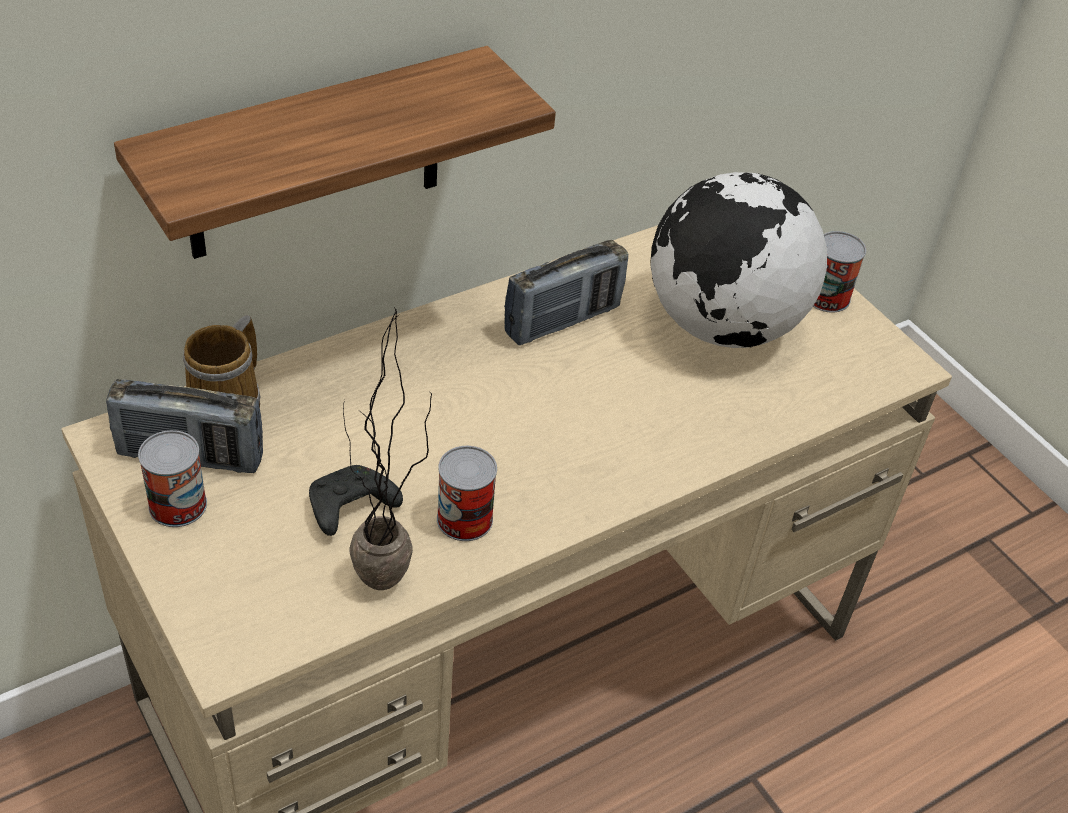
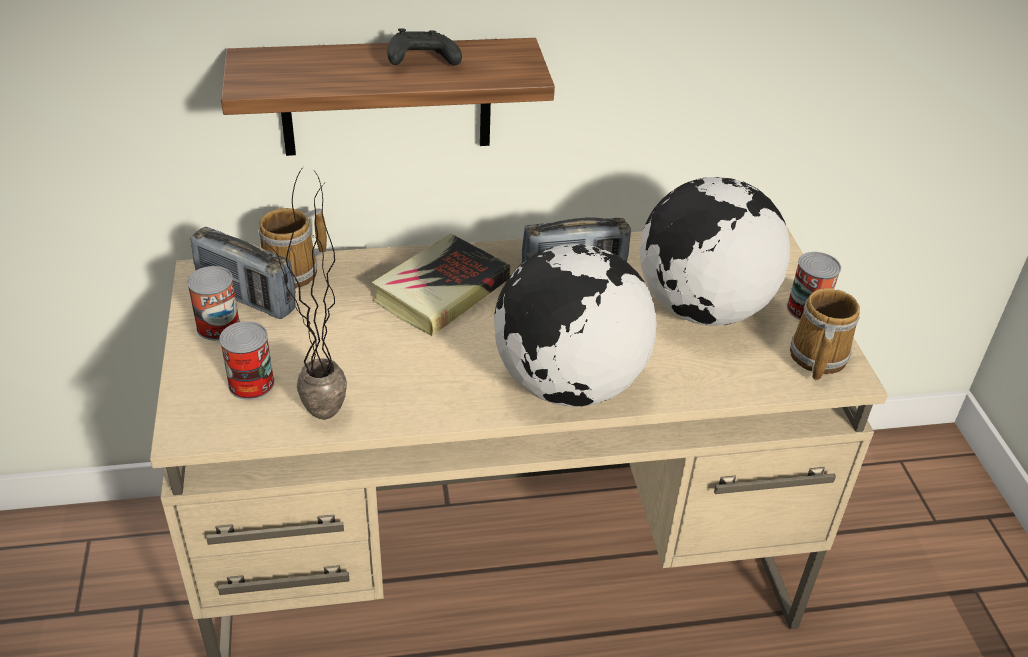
camera: 25 degrees right, 5 degrees down
black game controller [309,465,403,536] -> black game controller moved to [387,28,462,65]
can [437,446,497,541] -> can moved to [219,321,275,400]
none -> book [371,234,510,336]
none -> globe [494,244,657,407]
none -> mug [790,288,860,381]

